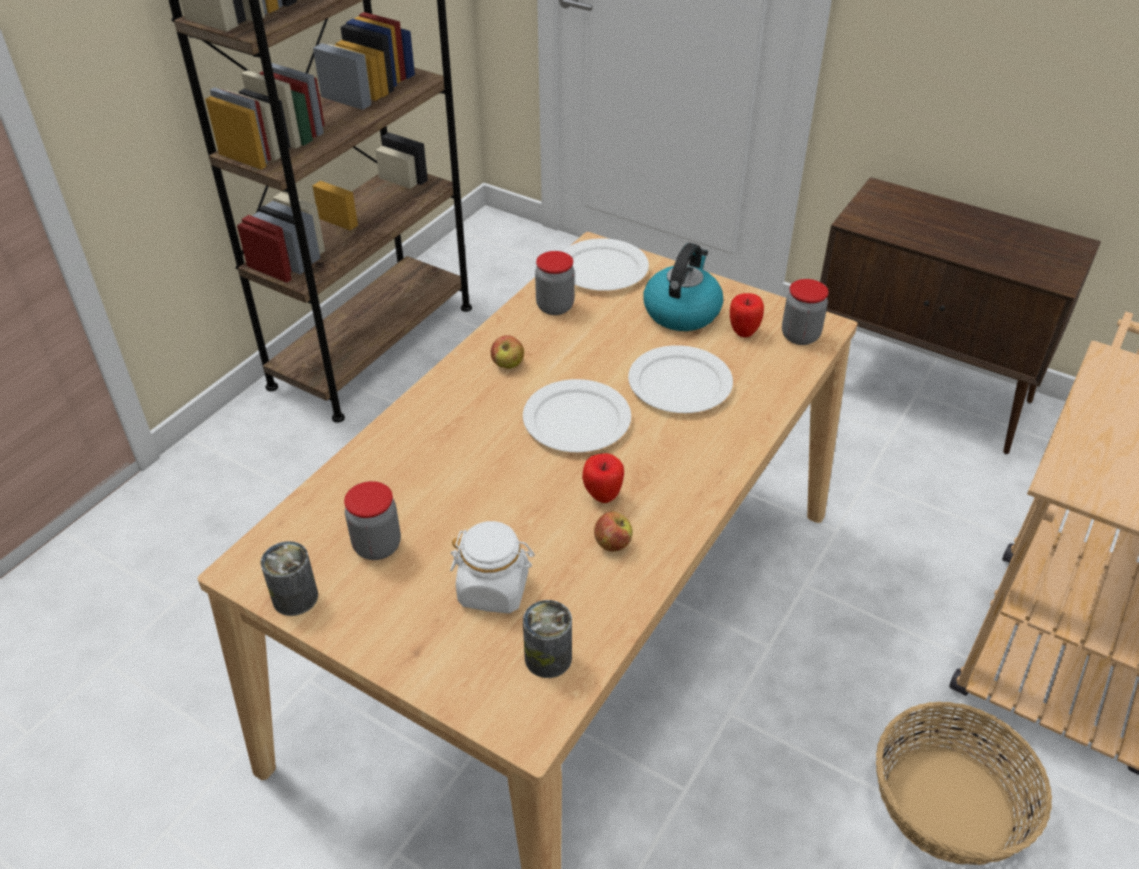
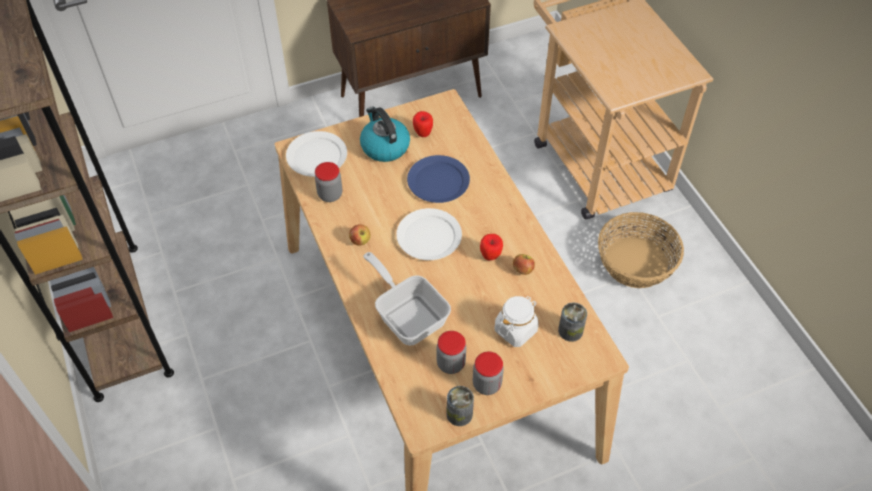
camera: 55 degrees left, 10 degrees up
white plate [628,345,733,413] -> blue plate [407,155,470,203]
jar [782,279,829,345] -> jar moved to [473,352,504,395]
none -> frying pan [363,252,451,346]

